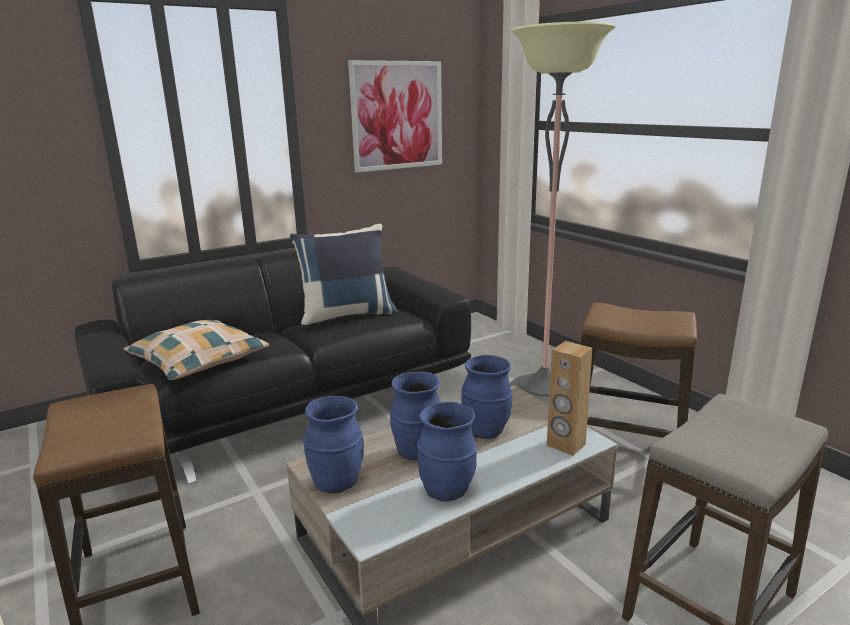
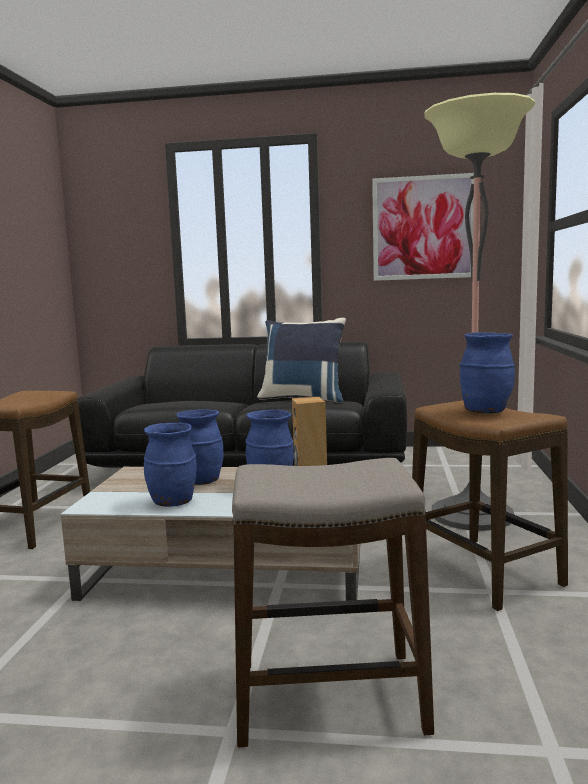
camera: 40 degrees right, 10 degrees down
pillow [124,320,269,380] -> none
blue vase [303,396,364,493] -> blue vase moved to [459,332,515,414]

